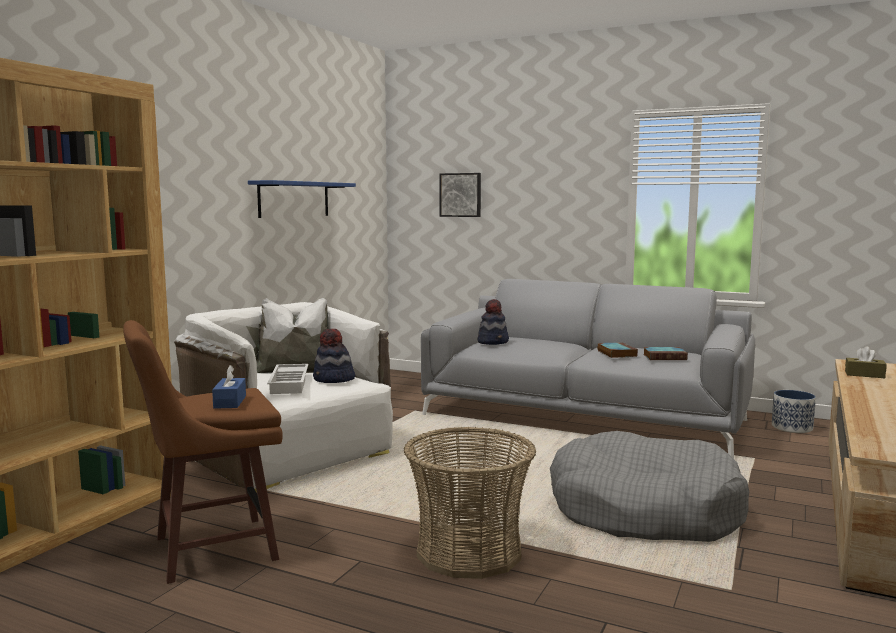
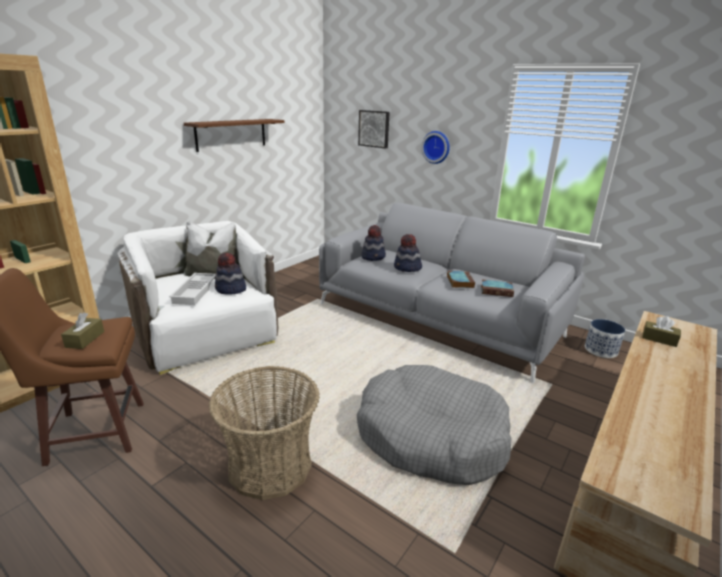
camera: 10 degrees right, 15 degrees up
blue tissue box [212,365,246,409] -> brown tissue box [61,312,104,349]
blue shelf [248,180,356,218] -> brown shelf [184,119,285,152]
none -> hat [394,234,422,272]
none -> wall clock [421,131,450,164]

